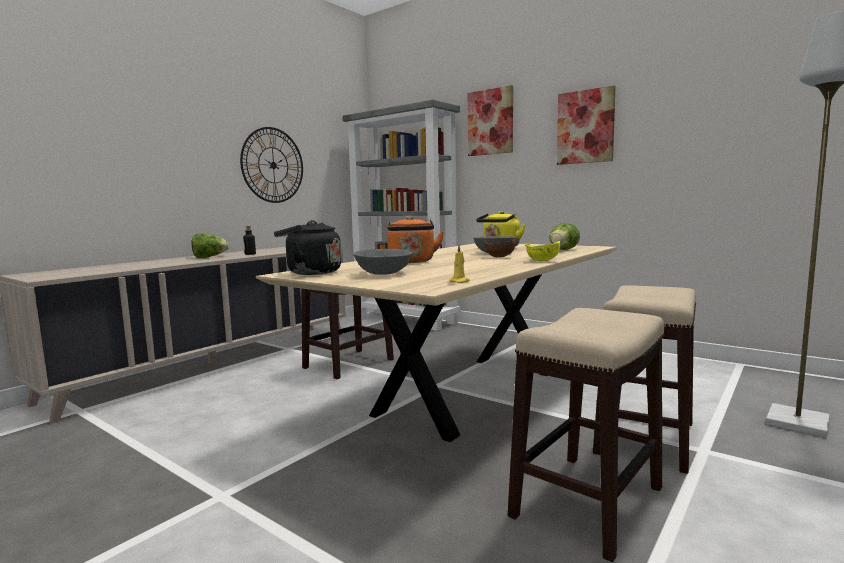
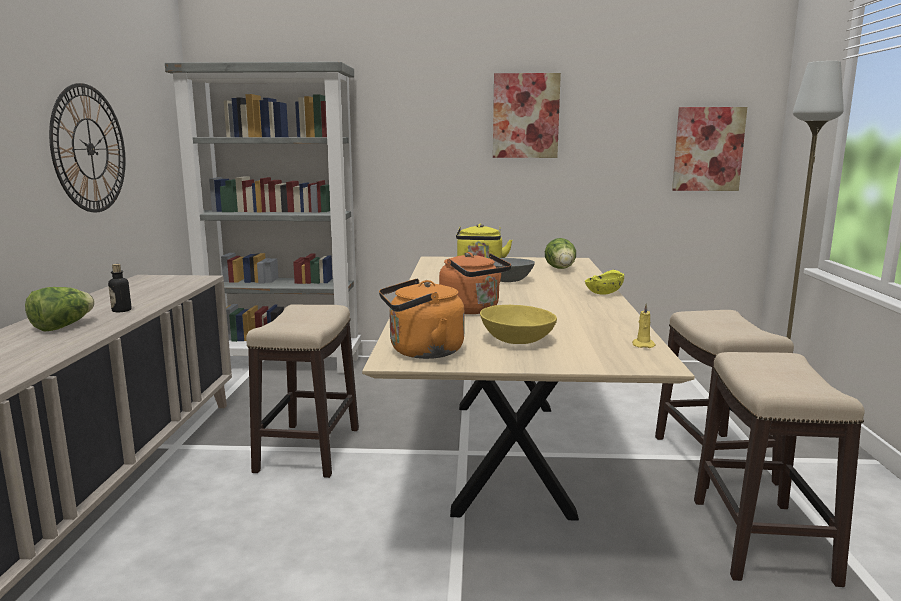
camera: 35 degrees left, 5 degrees up
black kettle [274,220,341,275] -> orange kettle [379,278,465,359]
grey bowl [353,249,412,275] -> yellow bowl [480,305,557,344]
picture [467,85,513,156] -> picture moved to [672,107,747,191]
brown bowl [483,239,516,258] -> none

